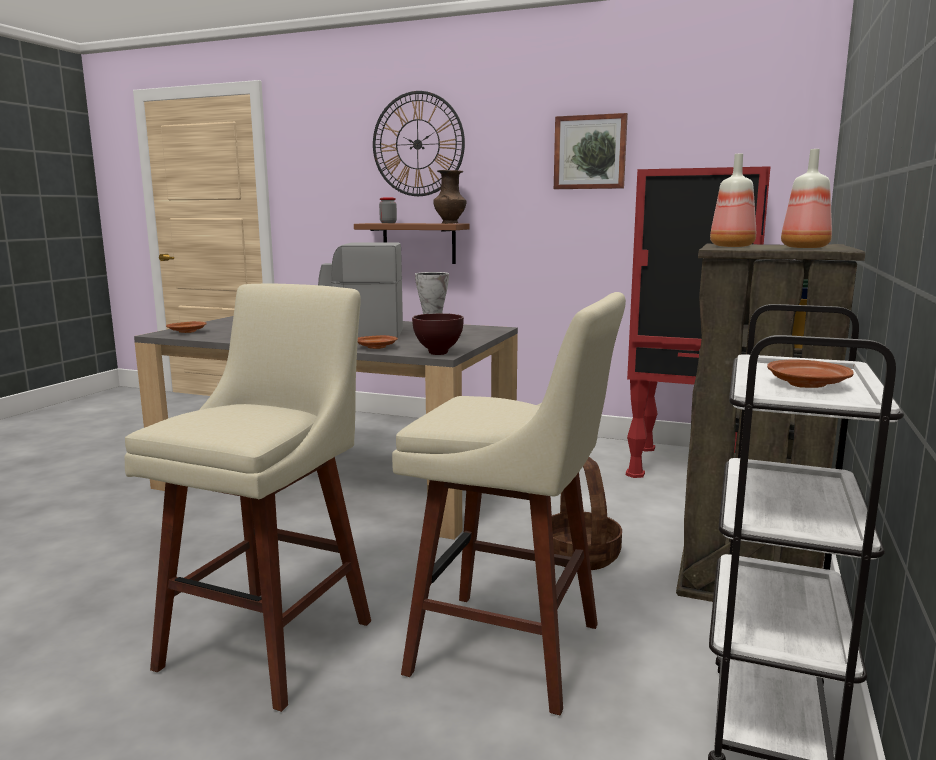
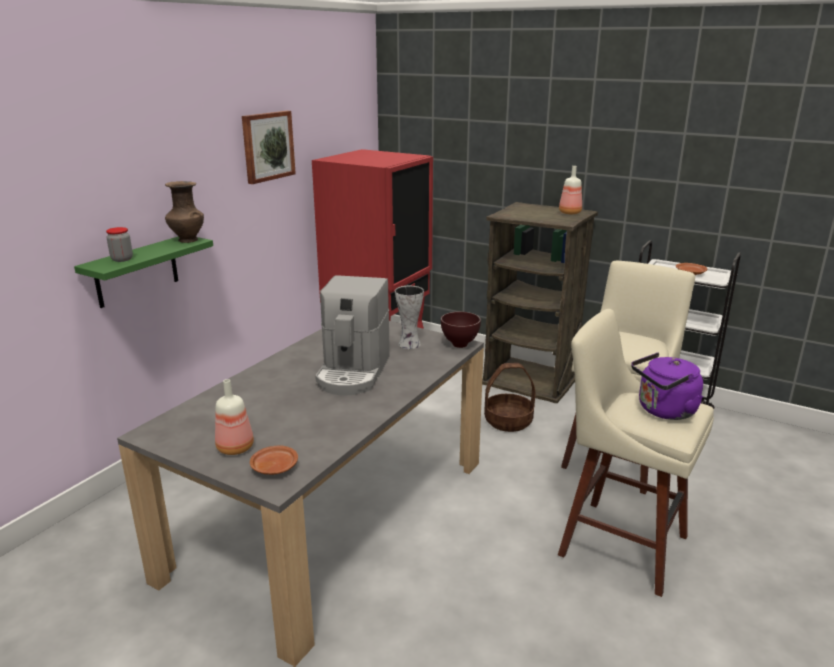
camera: 80 degrees left, 10 degrees up
brown shelf [354,223,469,264] -> green shelf [74,236,213,308]
brown plate [358,335,398,349] -> none
wall clock [373,91,465,196] -> none
bottle [710,154,756,247] -> bottle moved to [215,379,254,455]
none -> purple kettle [631,353,703,420]

